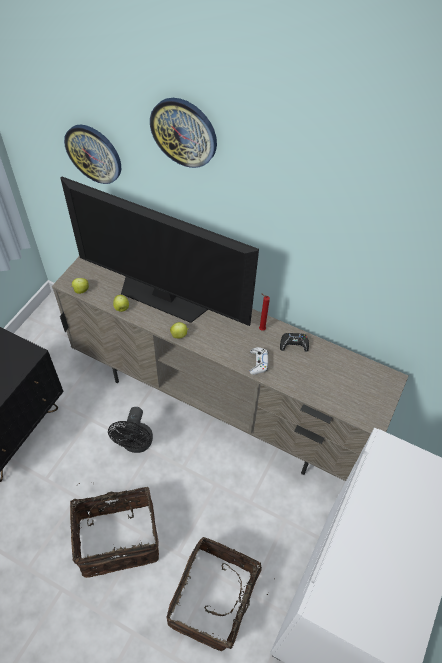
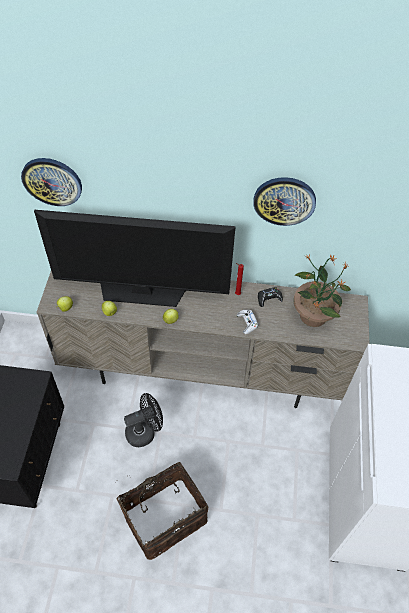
camera: 20 degrees left, 0 degrees up
black fan [108,407,153,453] -> black fan turned 105 degrees counterclockwise [124,393,163,447]
wall clock [150,98,217,168] -> wall clock moved to [253,177,316,226]
basket [166,537,275,651] -> none
none -> potted plant [294,255,351,327]

